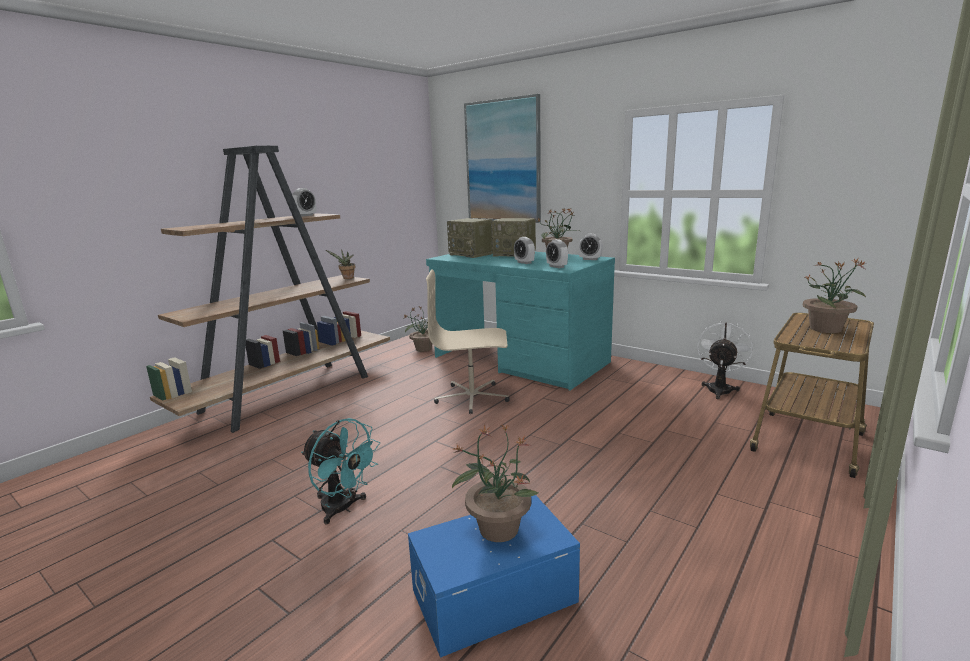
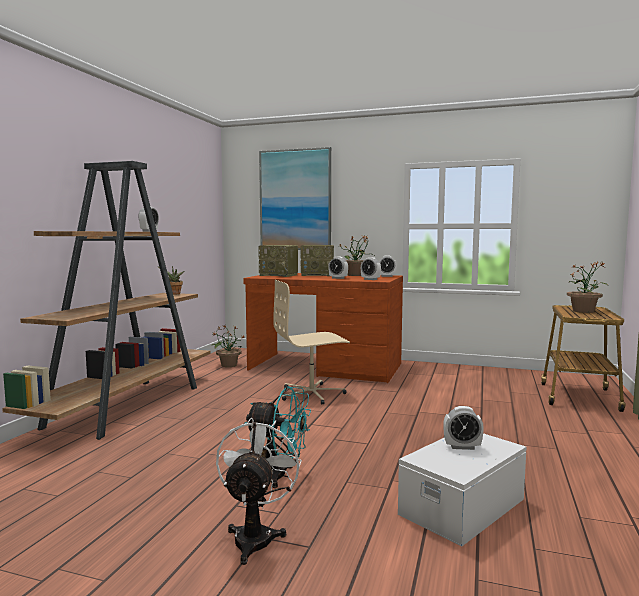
camera: 20 degrees left, 10 degrees down
blue storage box [408,495,580,658] -> white storage box [398,433,526,547]
turquoise desk [426,252,615,391] -> brown desk [243,273,403,383]
potted plant [452,424,539,542] -> alarm clock [443,406,484,450]
white fan [697,321,753,399] -> white fan moved to [216,418,302,565]

